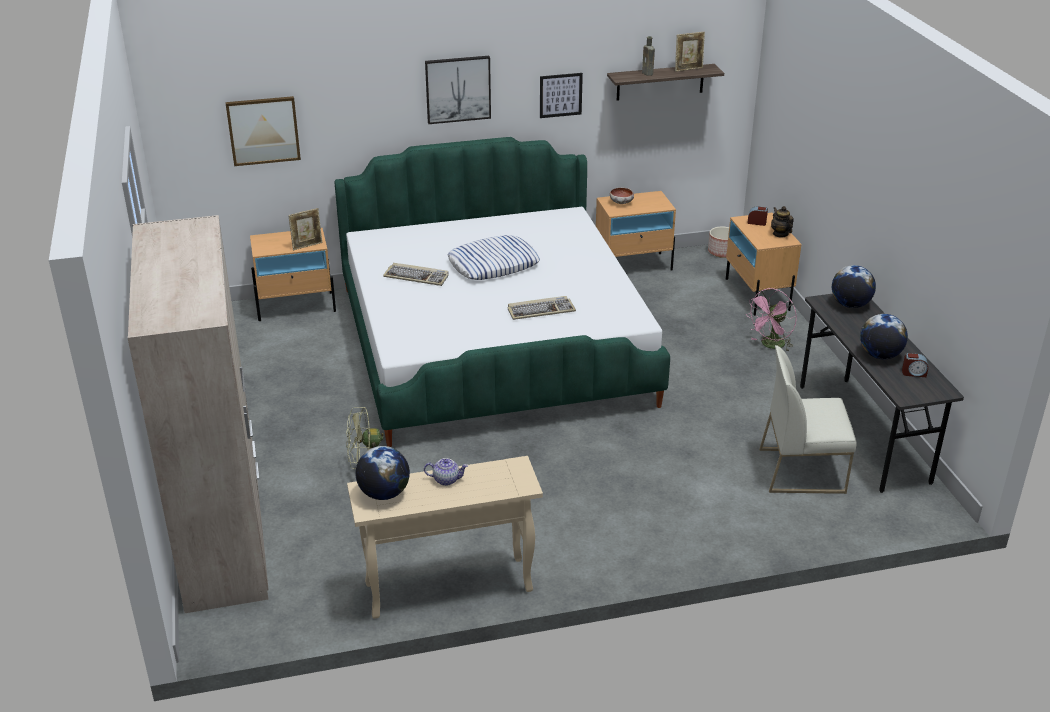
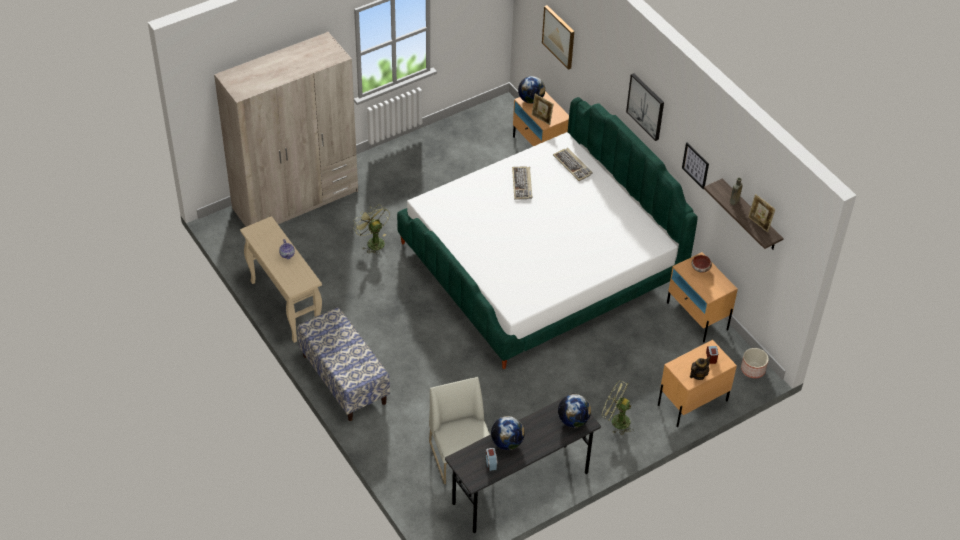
camera: 70 degrees right, 15 degrees up
globe [355,446,410,500] -> globe moved to [518,76,545,104]
pillow [448,235,540,280] -> none
keyboard [507,296,576,320] -> keyboard moved to [553,148,593,181]
pink fan [746,288,797,352] -> green fan [602,381,632,435]
none -> bench [297,307,390,421]

